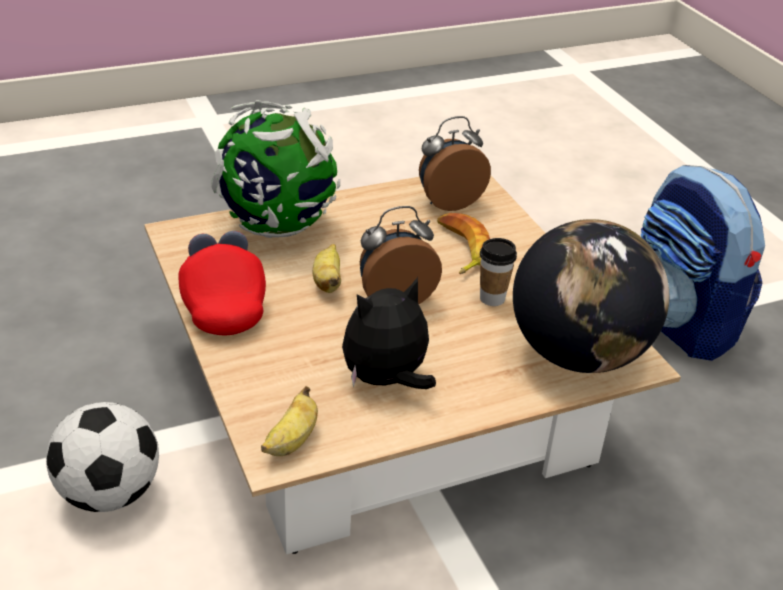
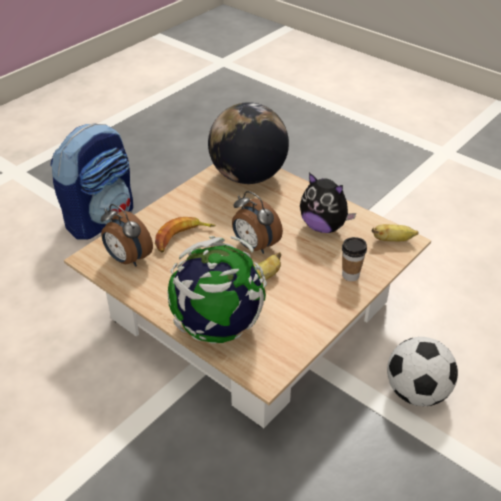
camera: 115 degrees left, 5 degrees up
red cap [179,231,266,335] -> none
cup [480,238,517,306] -> cup moved to [342,237,367,281]

